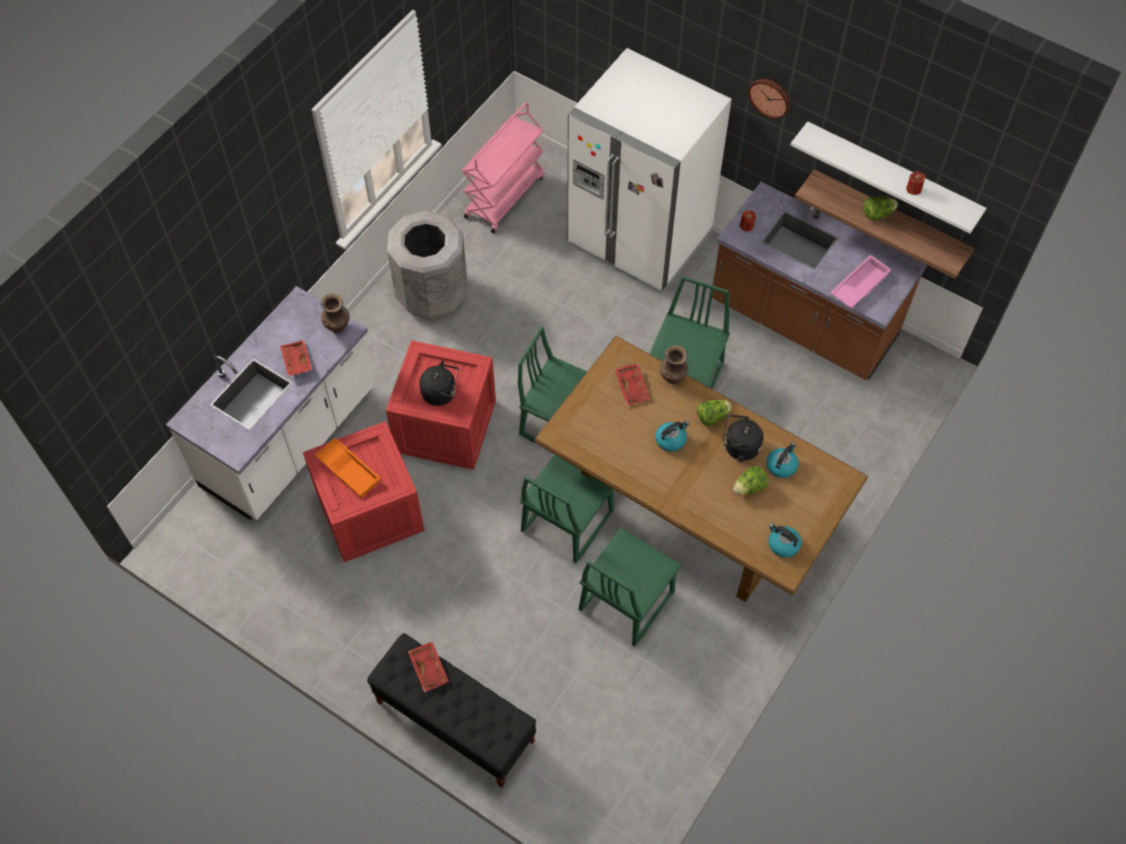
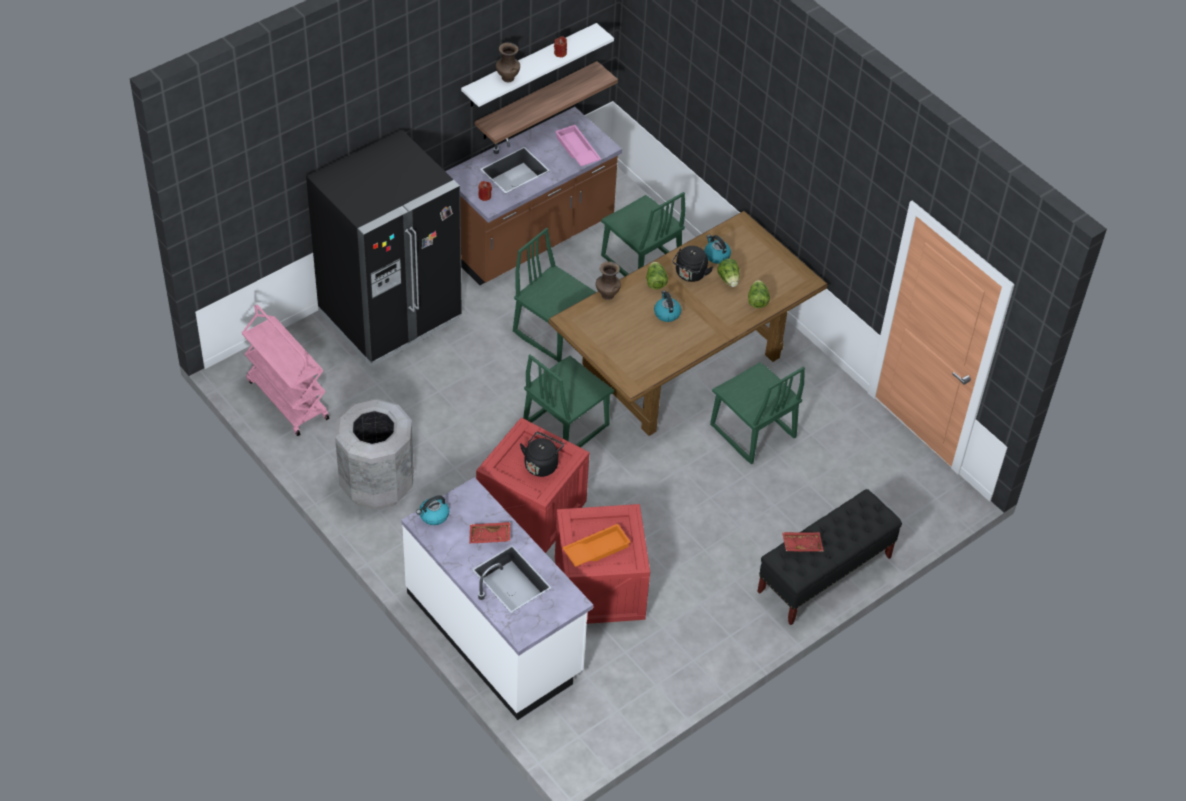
camera: 75 degrees left, 10 degrees down
brown vase [321,293,349,333] -> brown vase moved to [496,42,520,82]
green chair [520,454,614,563] -> green chair moved to [601,192,686,277]
white fridge [567,48,732,295] -> black fridge [306,130,462,367]
red tray [615,363,650,405] -> none
wall clock [748,79,791,119] -> none
kettle [769,523,802,558] -> kettle moved to [416,495,449,525]
lettuce [863,196,898,221] -> lettuce moved to [748,280,770,308]

